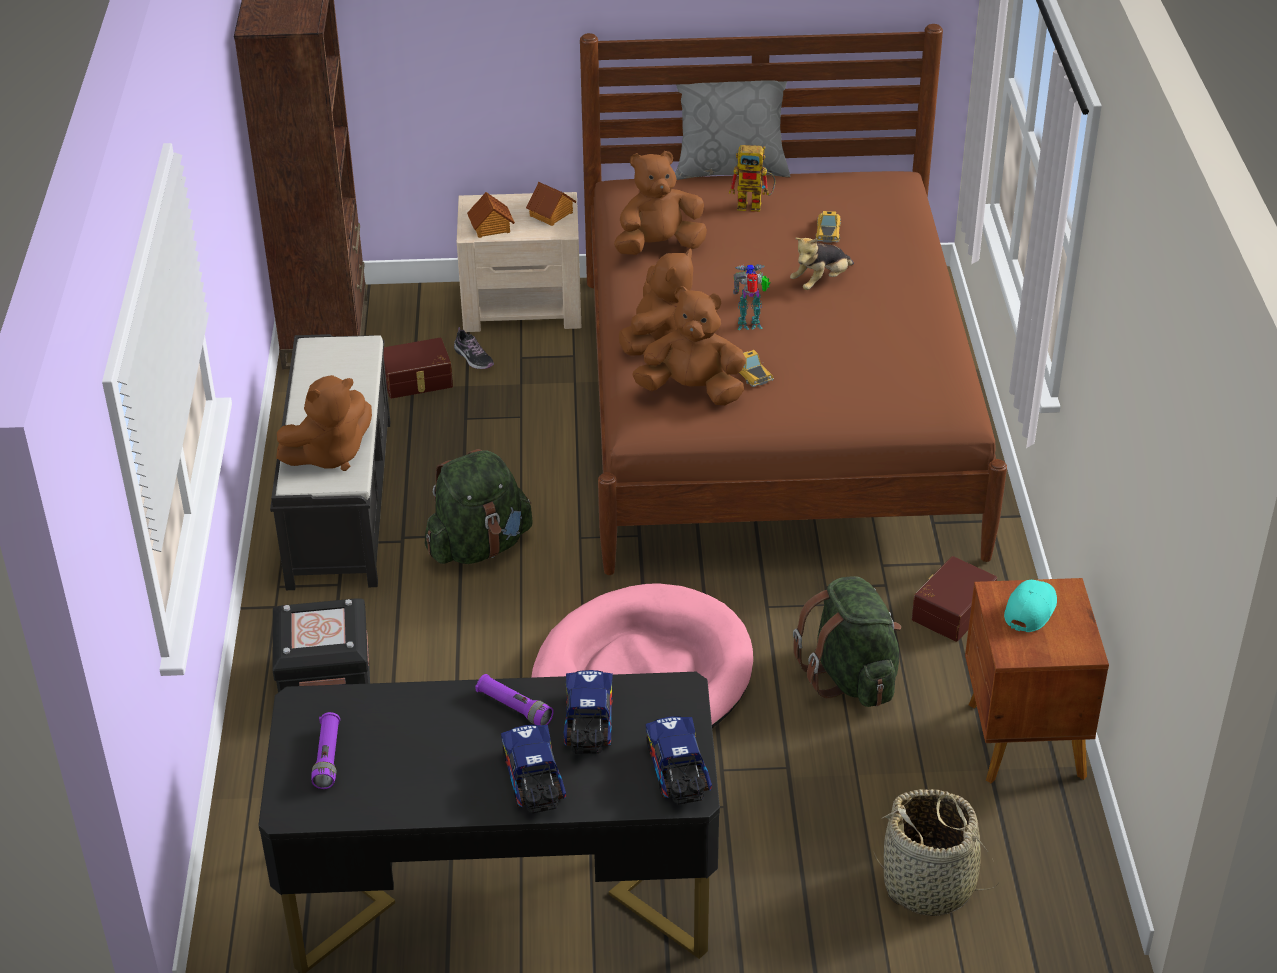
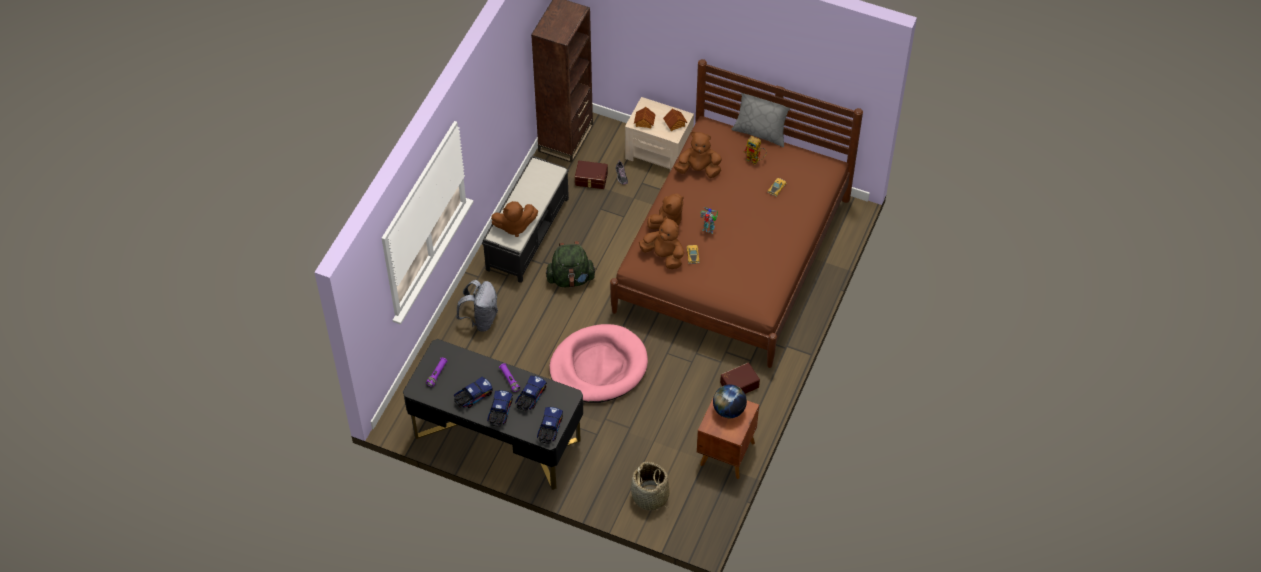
camera: 25 degrees right, 15 degrees up
black storage box [273,599,370,692] -> grey backpack [456,280,498,332]
plush toy [790,238,854,290] -> none
green backpack [793,576,901,707] -> none
turquoise cap [1004,580,1057,632] -> globe [713,385,747,418]
none -> toy truck [454,377,493,408]

